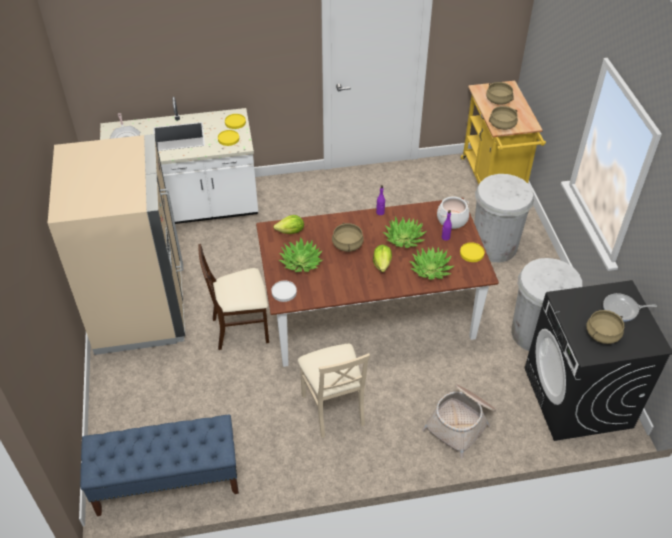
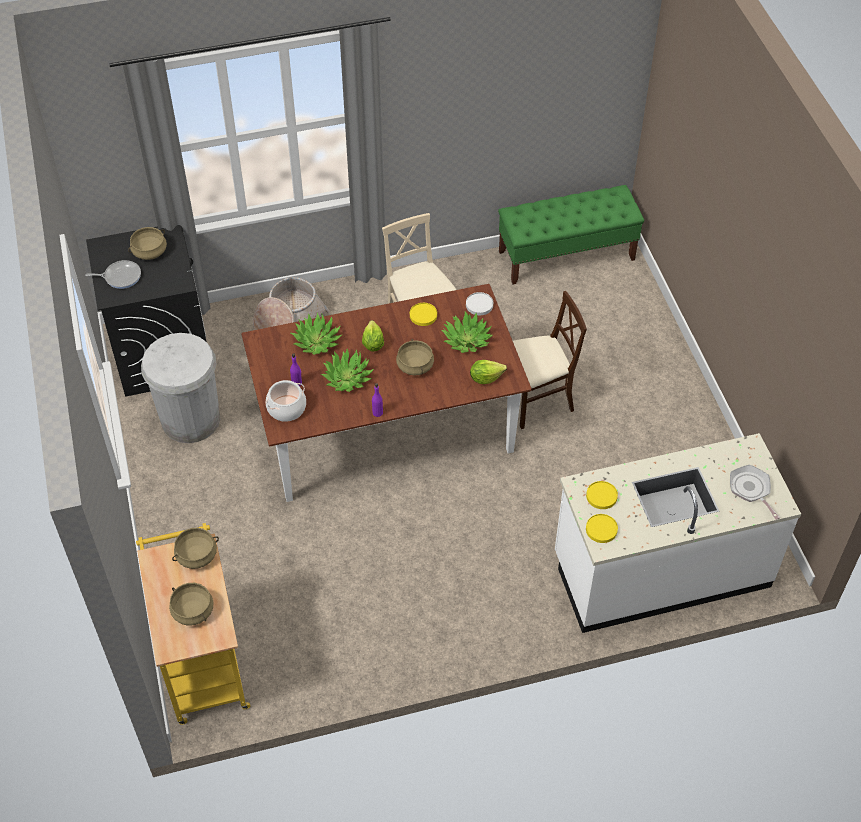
camera: 175 degrees right, 5 degrees up
beige fridge [48,134,185,355] -> none
blue bench [80,414,239,516] -> green bench [498,185,644,284]
yellow plate [460,242,484,262] -> yellow plate moved to [410,303,437,326]
white trash can [474,174,534,262] -> none

